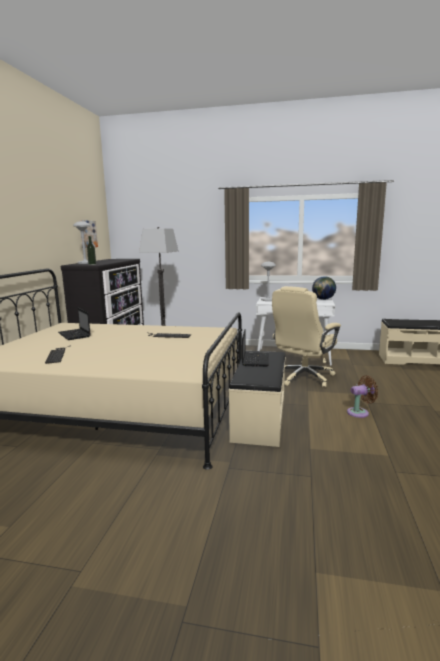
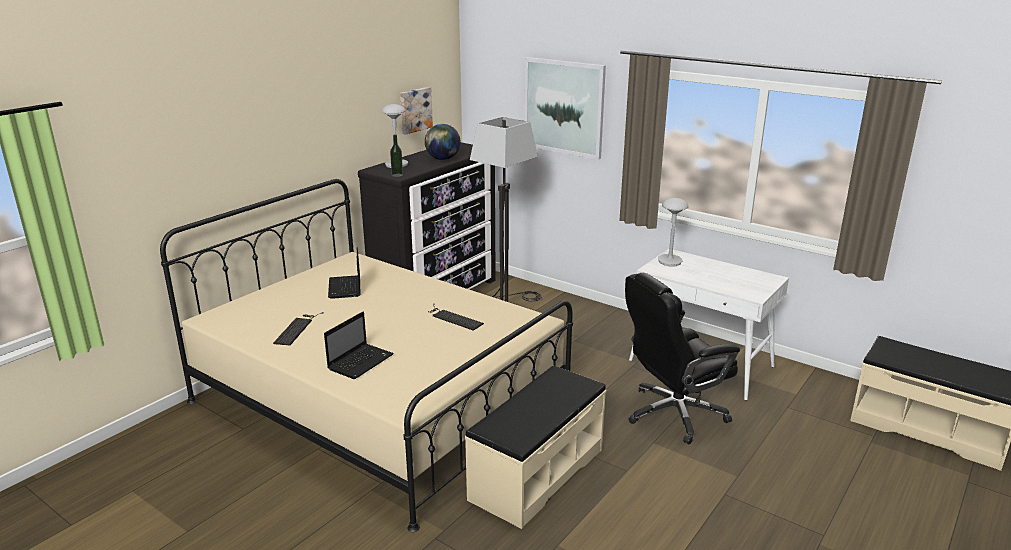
camera: 25 degrees right, 10 degrees up
laptop [242,329,269,367] -> laptop moved to [324,312,394,379]
beige office chair [272,286,341,387] -> black office chair [625,273,740,444]
globe [312,276,336,300] -> globe moved to [425,124,461,160]
brown fan [347,375,378,418] -> none
none -> picture [524,57,606,160]

